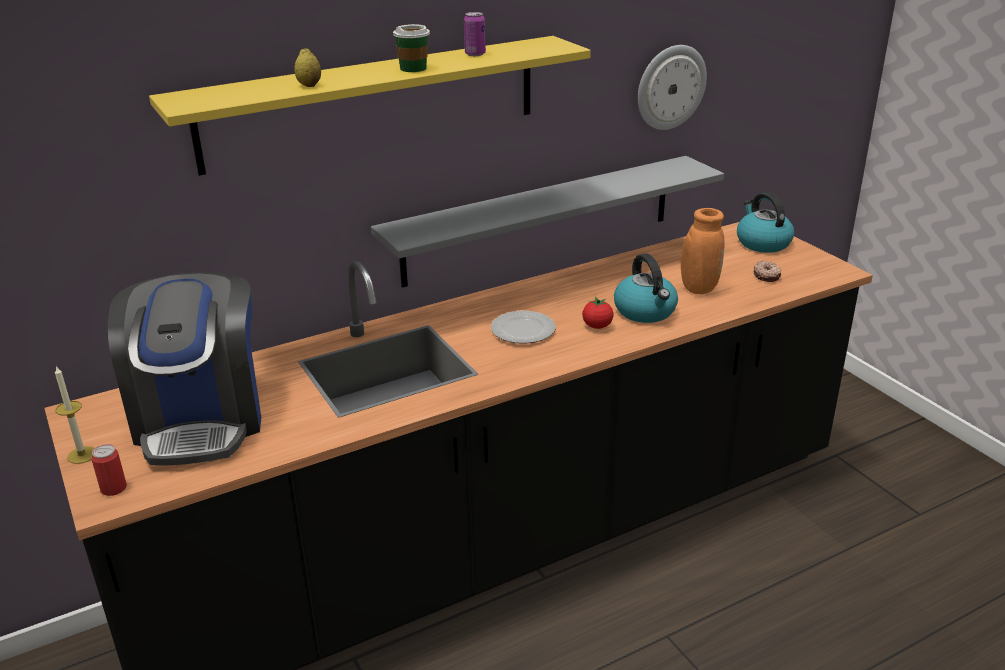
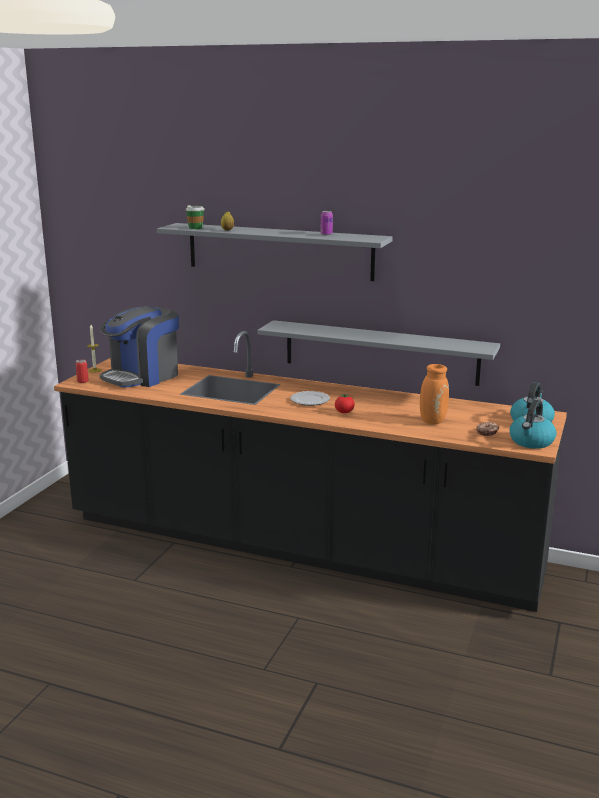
camera: 50 degrees right, 10 degrees down
yellow shelf [149,36,591,176] -> grey shelf [157,223,393,281]
cup [393,24,430,72] -> cup moved to [186,205,205,229]
kettle [614,253,678,323] -> kettle moved to [509,400,557,449]
wall clock [638,45,707,130] -> none

